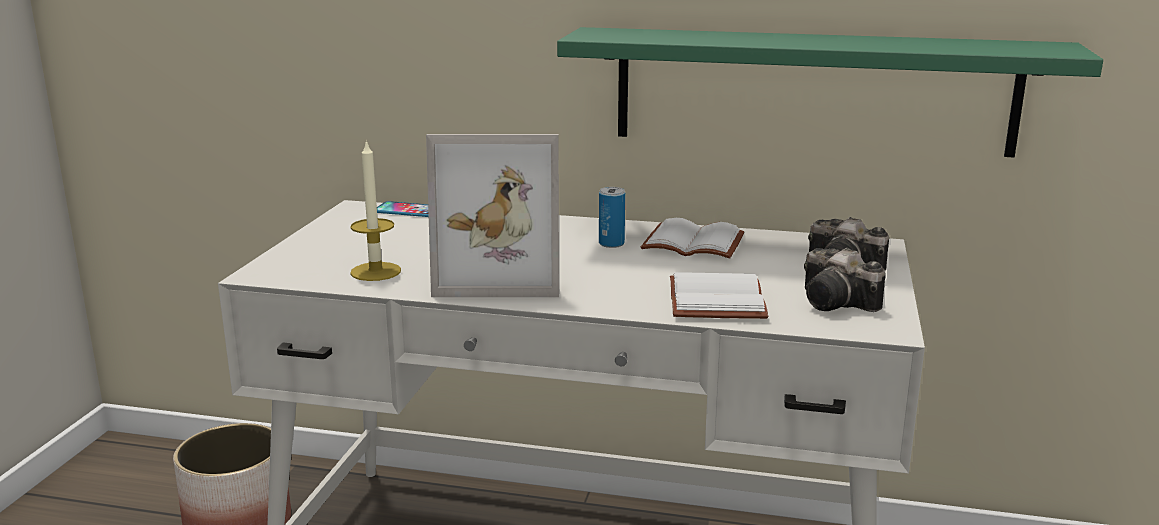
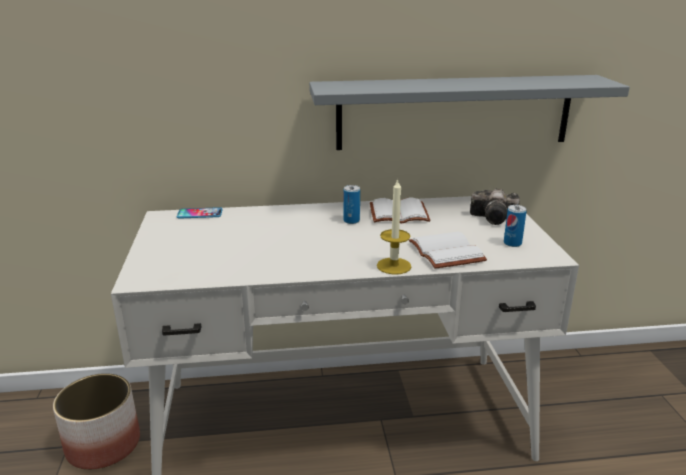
camera: 20 degrees left, 5 degrees up
candle [350,139,401,281] -> candle moved to [377,178,411,275]
picture frame [426,134,559,297] -> none
green shelf [557,27,1103,158] -> grey shelf [309,75,630,150]
camera [804,248,886,312] -> can [504,205,527,247]

